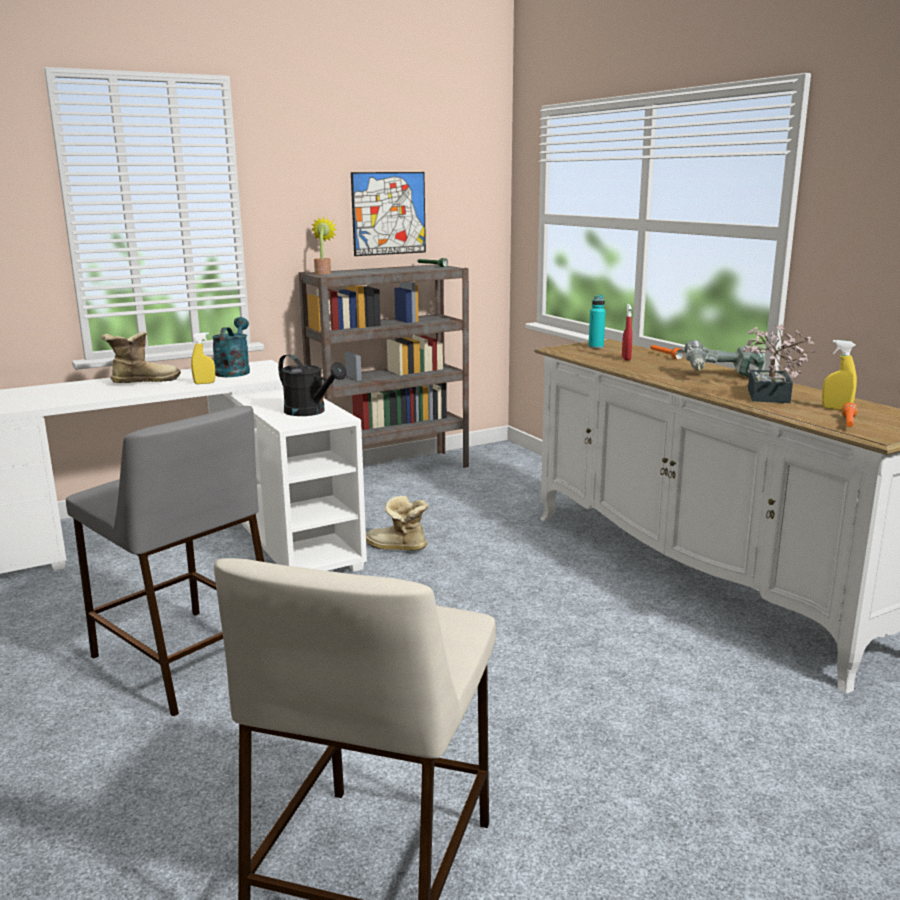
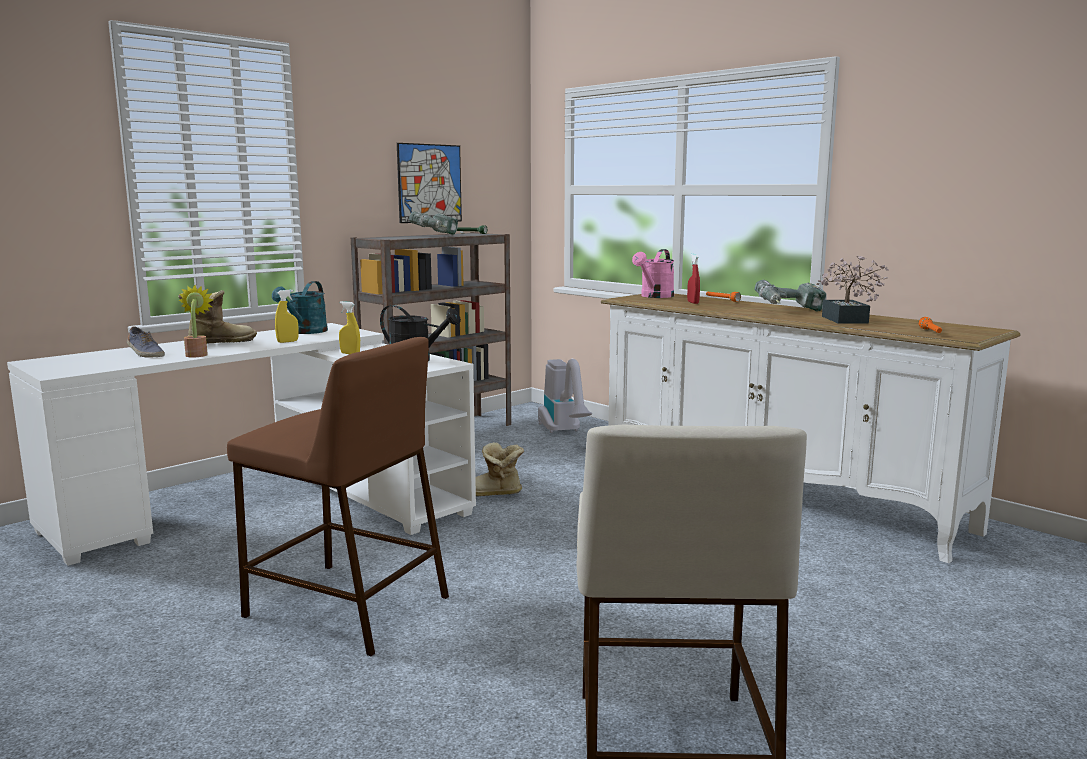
camera: 15 degrees left, 5 degrees down
grey stool [66,406,264,716] -> brown stool [227,337,449,656]
turquoise watering can [212,317,250,377] -> turquoise watering can turned 150 degrees counterclockwise [272,281,328,334]
potted plant [311,217,337,275] -> potted plant moved to [179,285,214,357]
turquoise bottle [588,295,606,349] -> pink watering can [632,249,674,298]
yellow spray bottle [822,340,857,410] -> yellow spray bottle moved to [339,301,360,354]
none -> shoe [127,326,165,357]
none -> power drill [409,211,464,235]
none -> vacuum cleaner [538,359,592,433]

